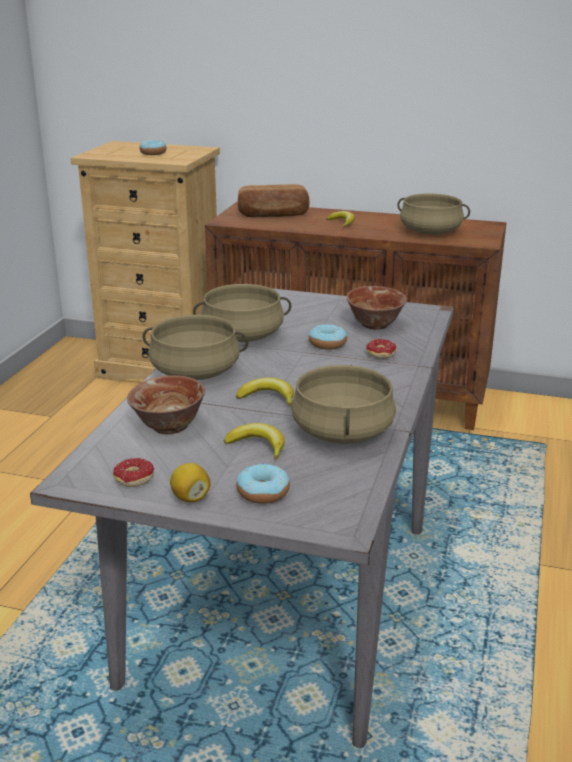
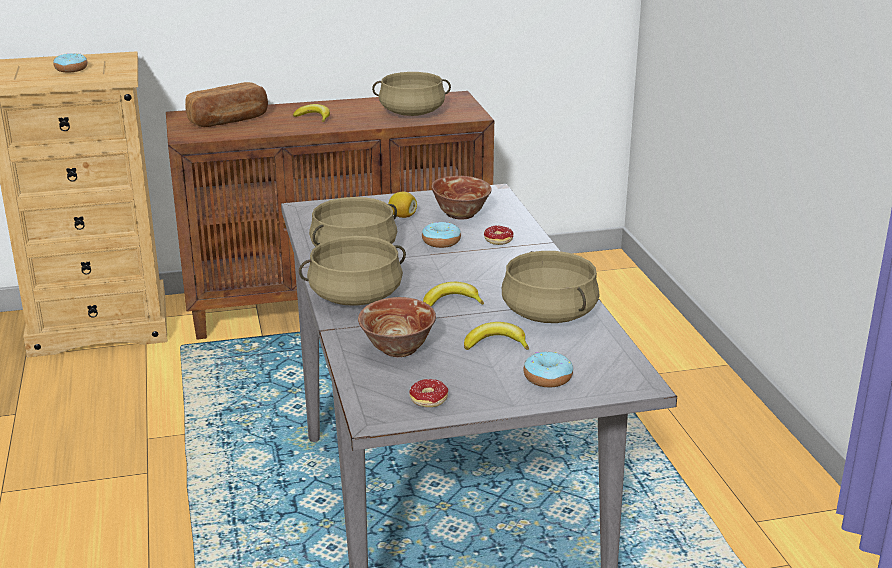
camera: 30 degrees left, 0 degrees up
lemon [170,463,210,502] -> lemon moved to [388,192,417,218]

